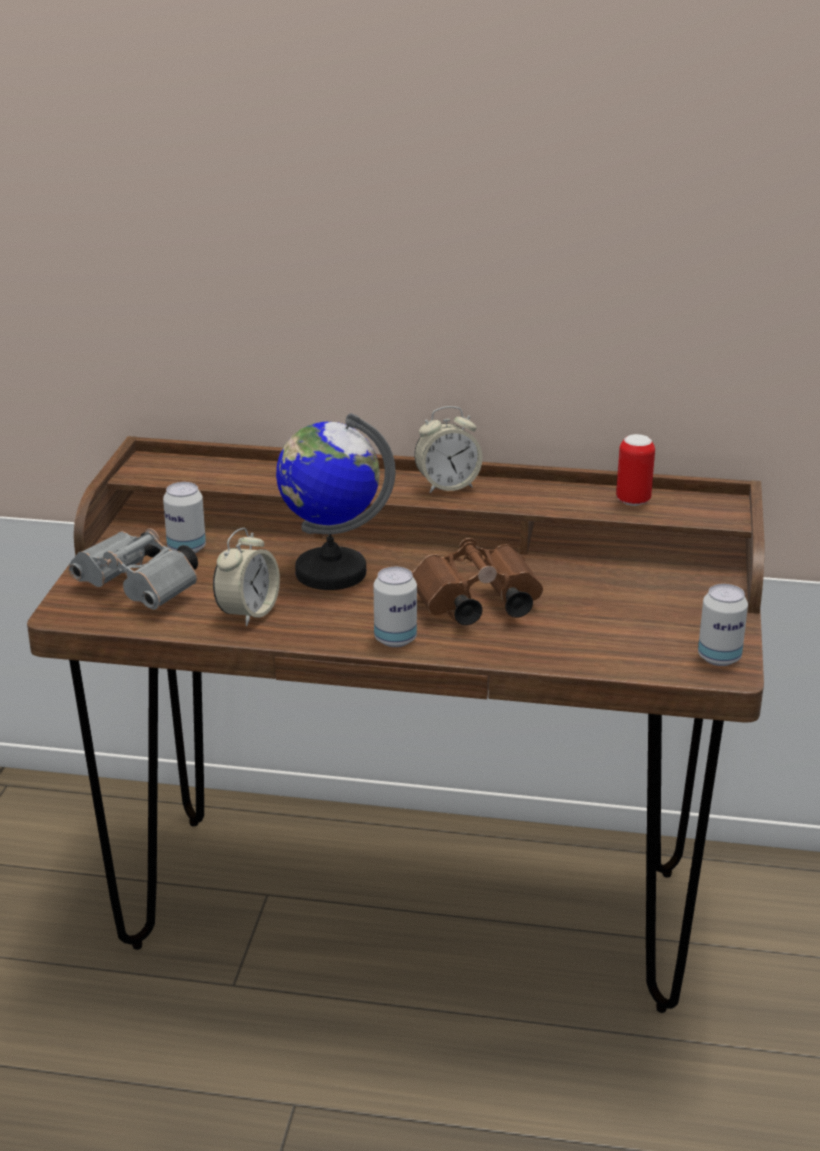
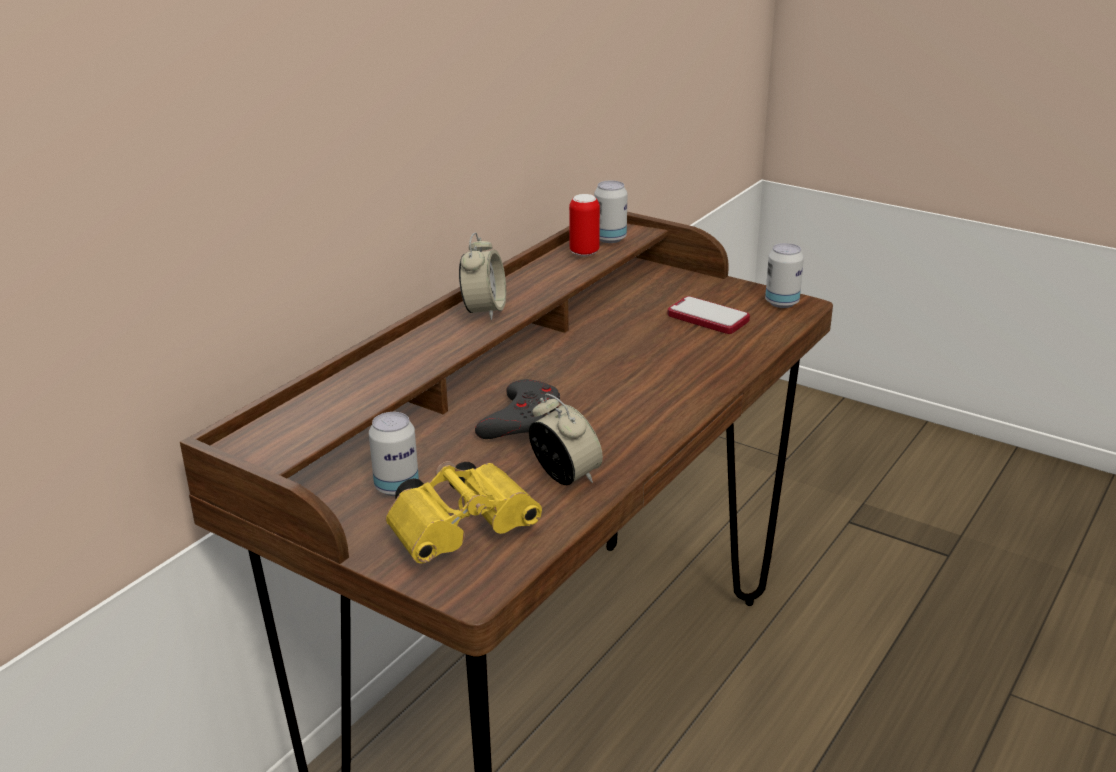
camera: 65 degrees left, 0 degrees up
grey binoculars [69,528,198,610] -> yellow binoculars [386,461,542,563]
globe [276,413,396,590] -> grey game controller [475,379,560,439]
can [374,567,417,647] -> can moved to [594,181,627,243]
brown binoculars [412,538,543,625] -> none
none -> phone [668,296,750,334]

